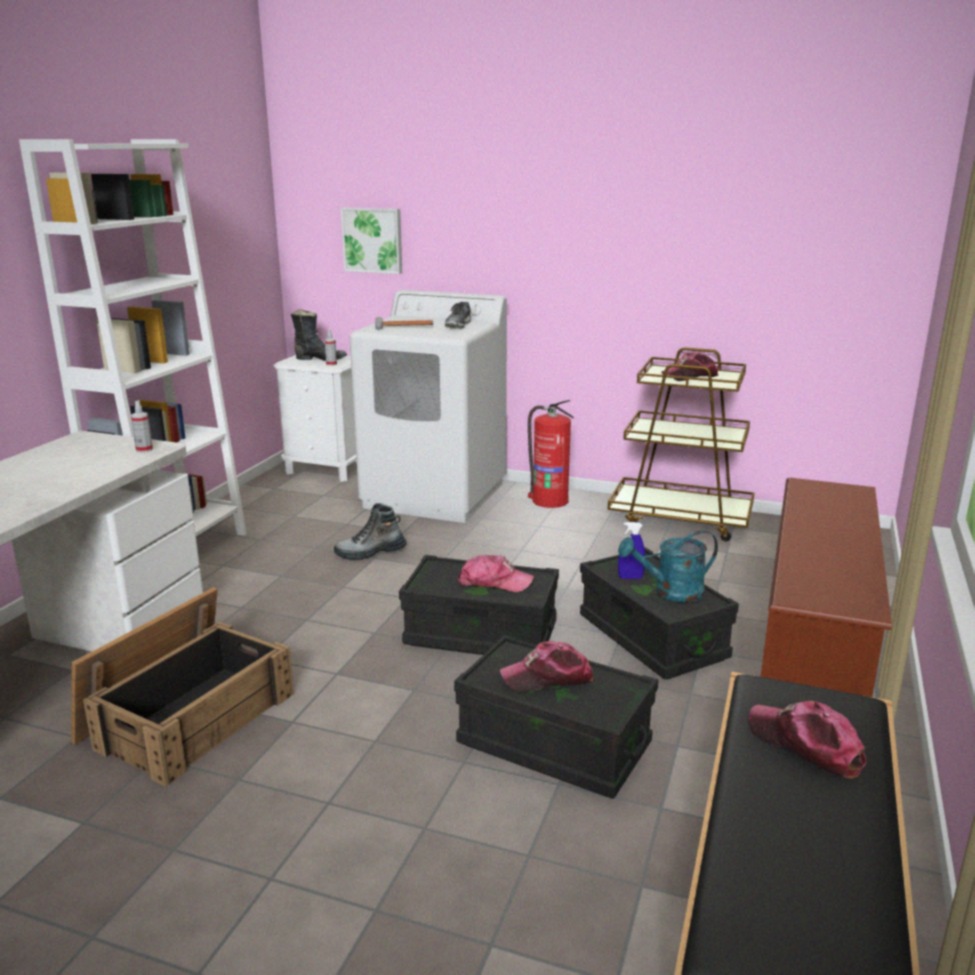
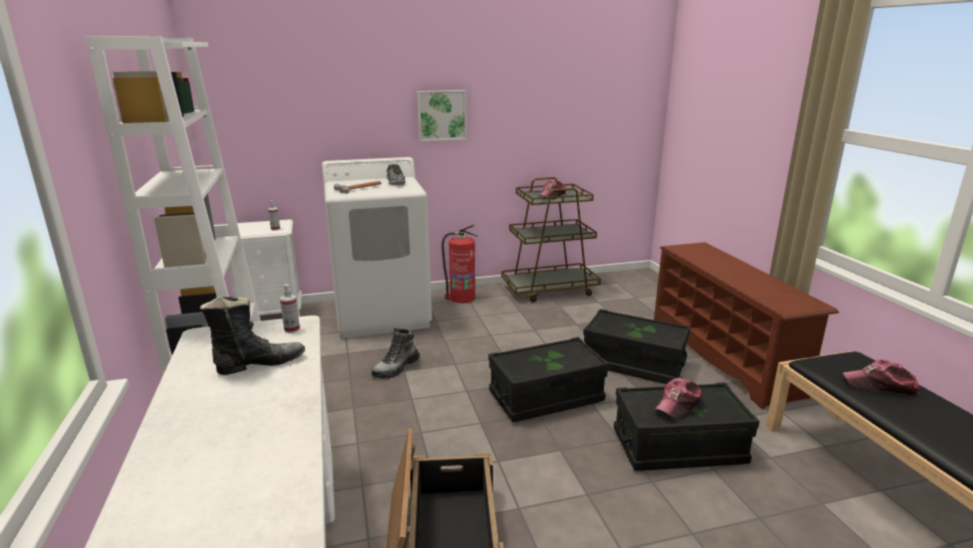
camera: 35 degrees left, 0 degrees up
black boot [290,309,347,361] -> black boot moved to [200,296,305,375]
picture [341,207,402,274] -> picture moved to [417,90,467,141]
cap [457,555,534,592] -> none
blue spray bottle [618,522,645,579] -> none
turquoise watering can [618,530,718,602] -> none

